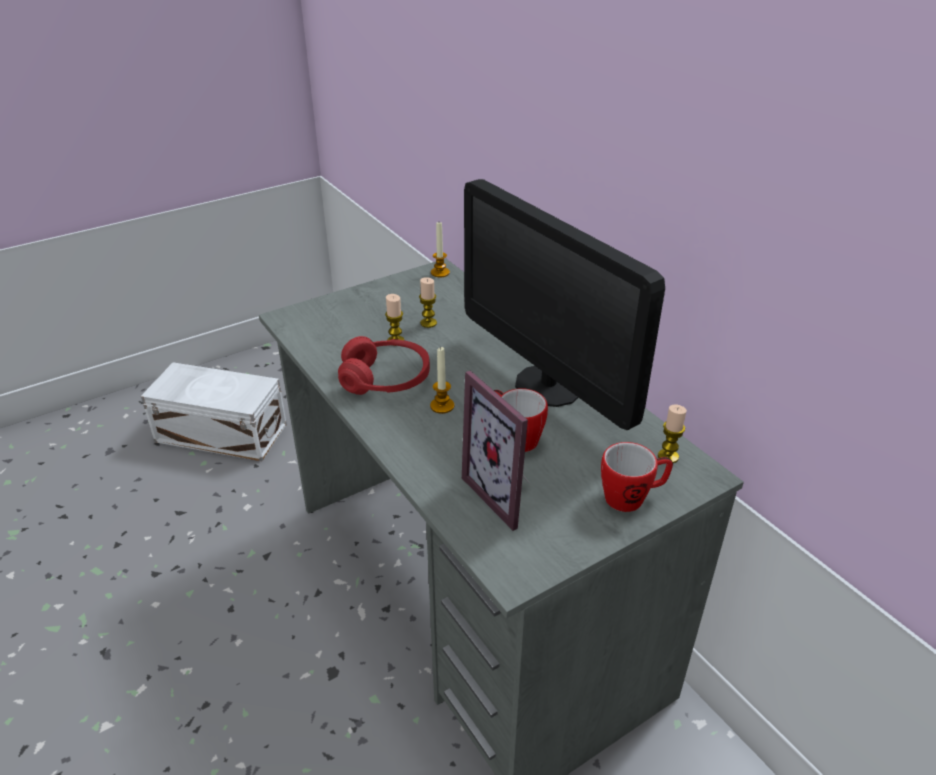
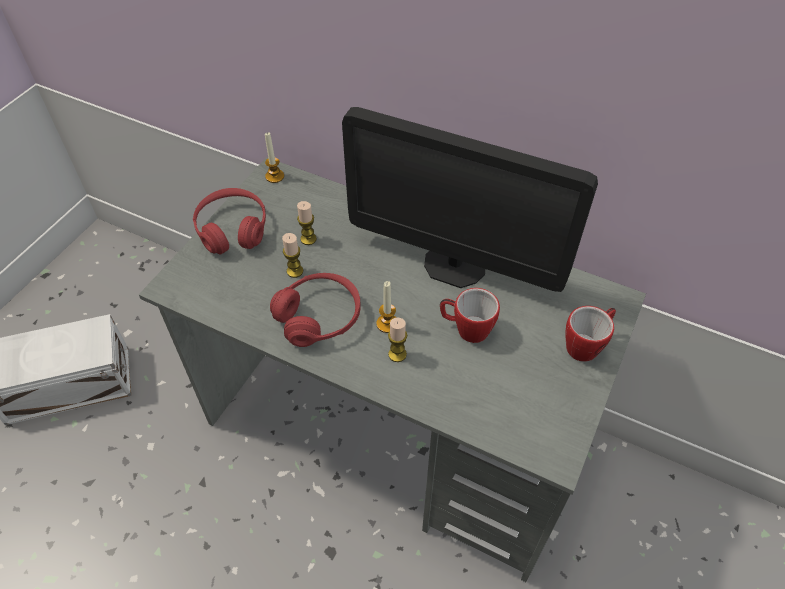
camera: 30 degrees left, 15 degrees up
picture frame [462,371,532,531] -> none
candle [658,405,687,463] -> candle moved to [388,318,407,362]
none -> red headphones [193,188,266,254]

